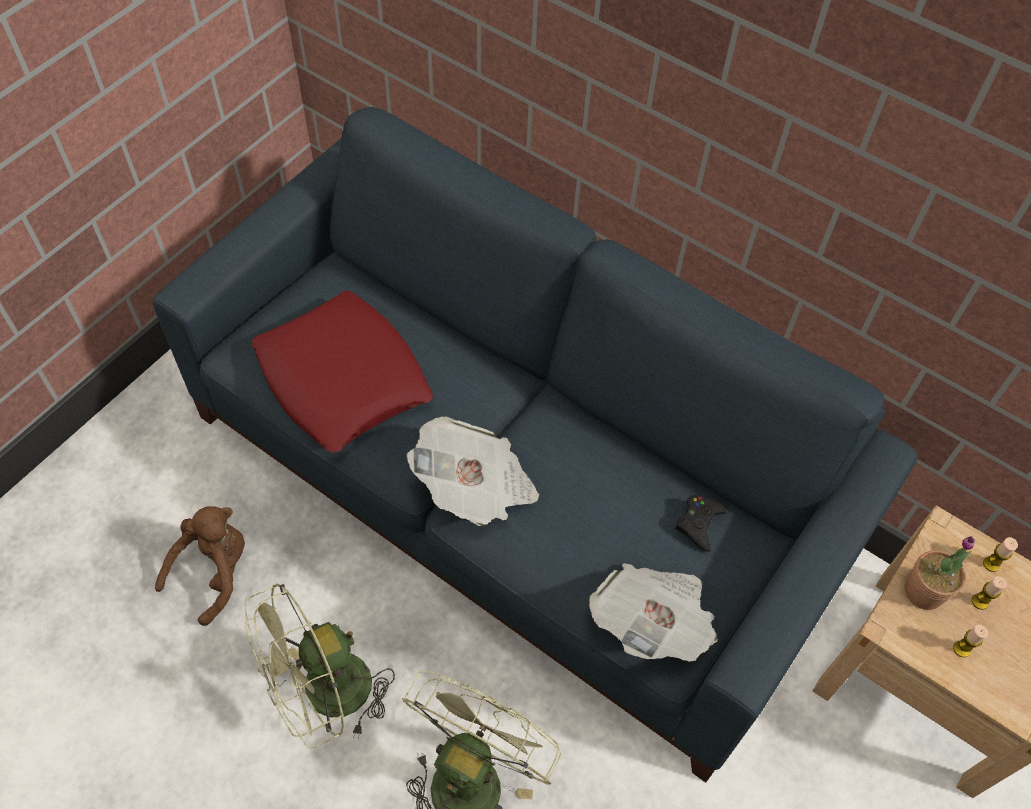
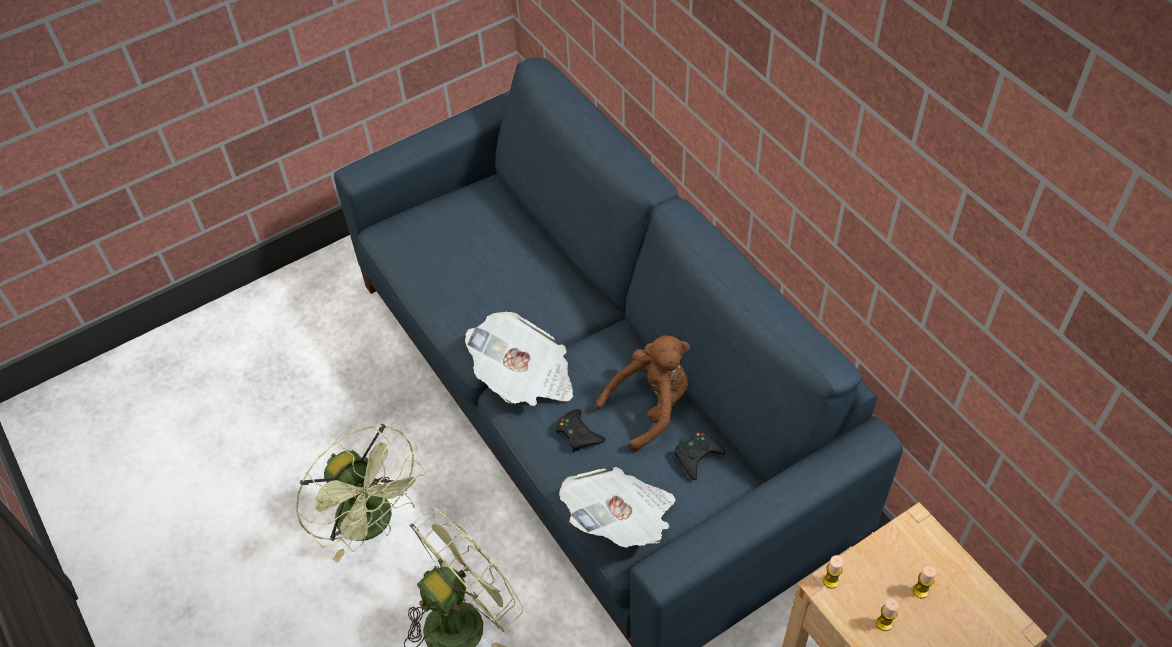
camera: 25 degrees right, 5 degrees down
brown plush toy [155,506,245,626] -> brown plush toy moved to [595,335,690,452]
green fan [245,583,395,749] -> green fan turned 120 degrees counterclockwise [296,424,426,562]
red pillow [252,291,433,453] -> none
potted plant [905,536,975,610] -> none
candle [983,537,1018,572] -> candle moved to [823,555,843,589]
none -> black game controller [556,409,605,452]

